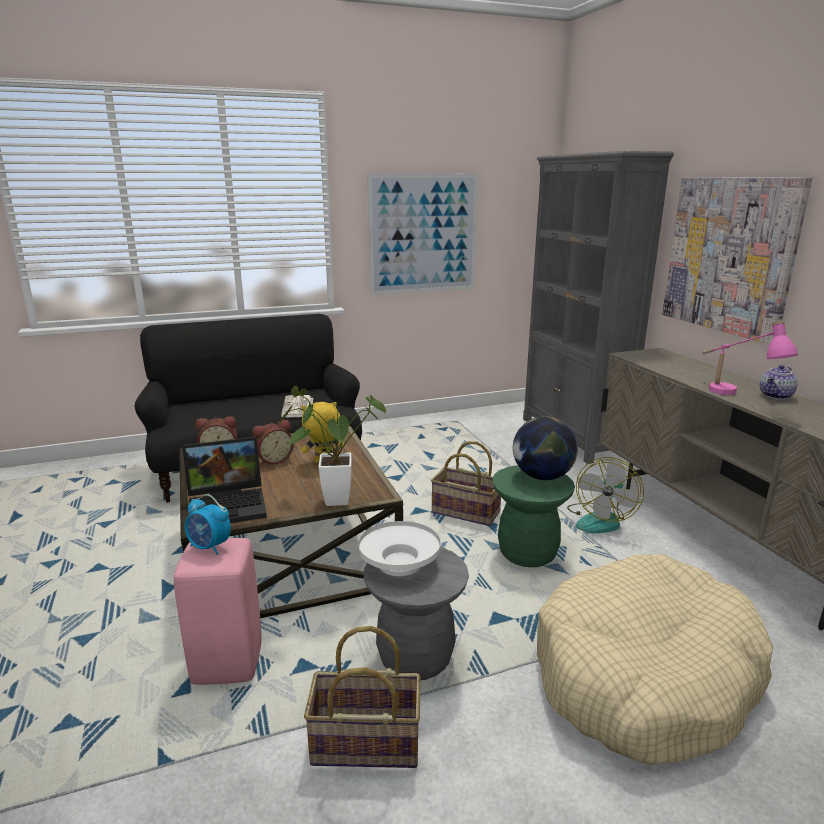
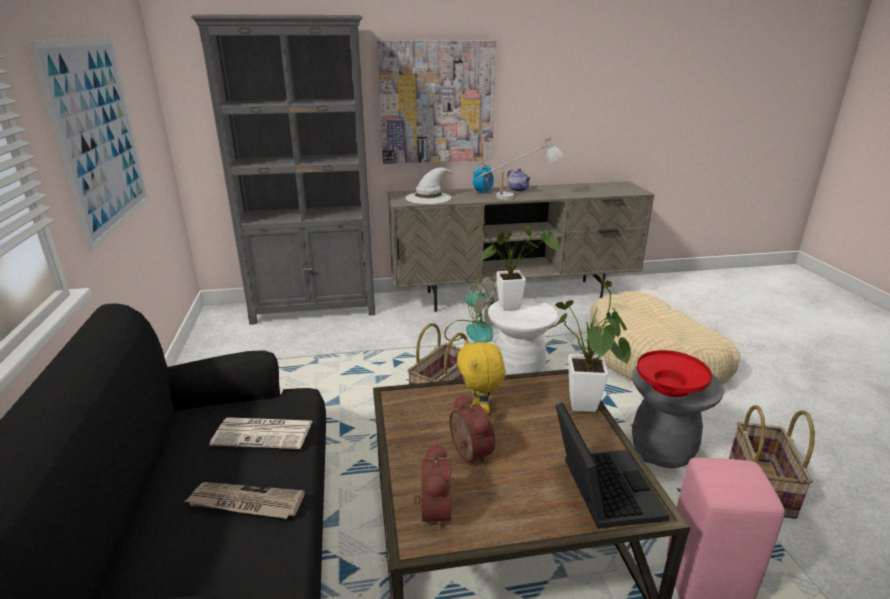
camera: 80 degrees left, 5 degrees up
alarm clock [185,494,231,555] -> alarm clock moved to [473,163,494,195]
white bowl [358,521,440,576] -> red bowl [637,350,712,397]
green stool [492,465,575,567] -> white stool [488,298,558,375]
globe [513,416,578,480] -> potted plant [472,222,559,311]
pink table lamp [702,320,798,395] -> white table lamp [477,136,564,200]
none -> newspaper [185,482,305,519]
none -> white hat [405,167,458,204]

